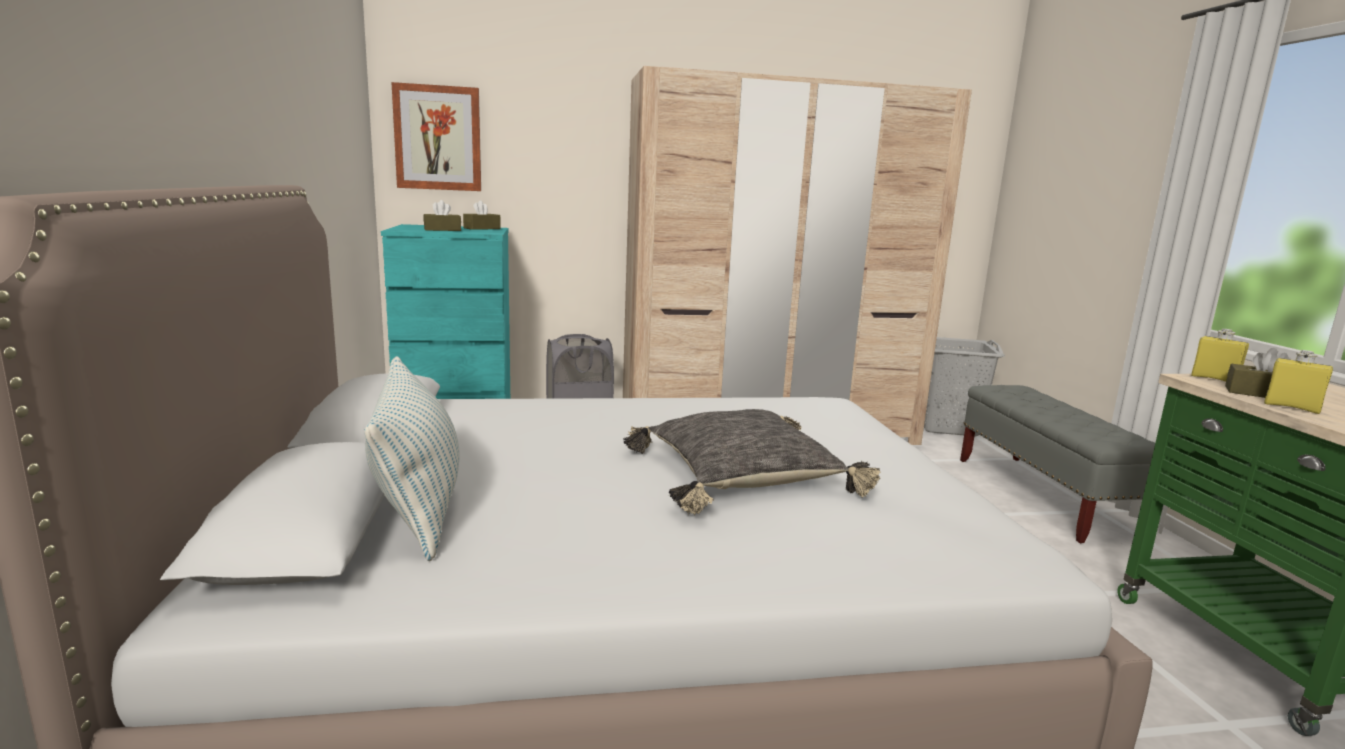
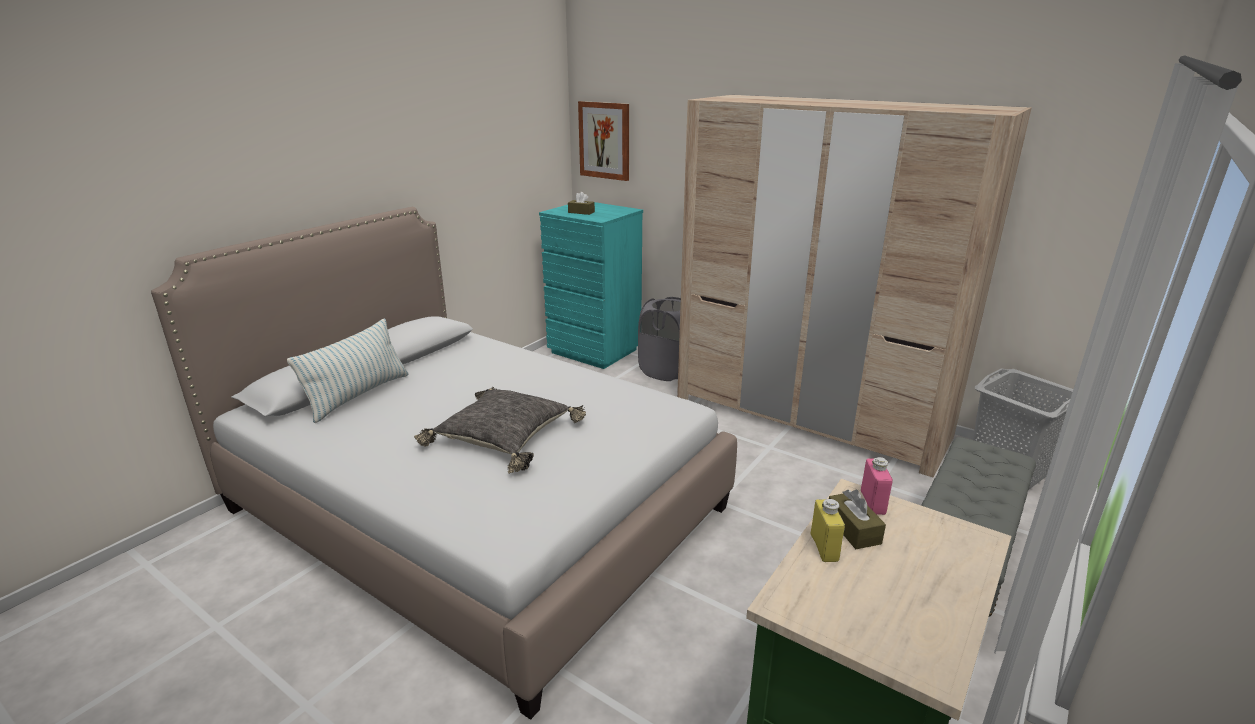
camera: 45 degrees right, 10 degrees up
brown tissue box [463,200,501,230] -> none
yellow bottle [1191,329,1249,382] -> pink bottle [861,457,893,515]

